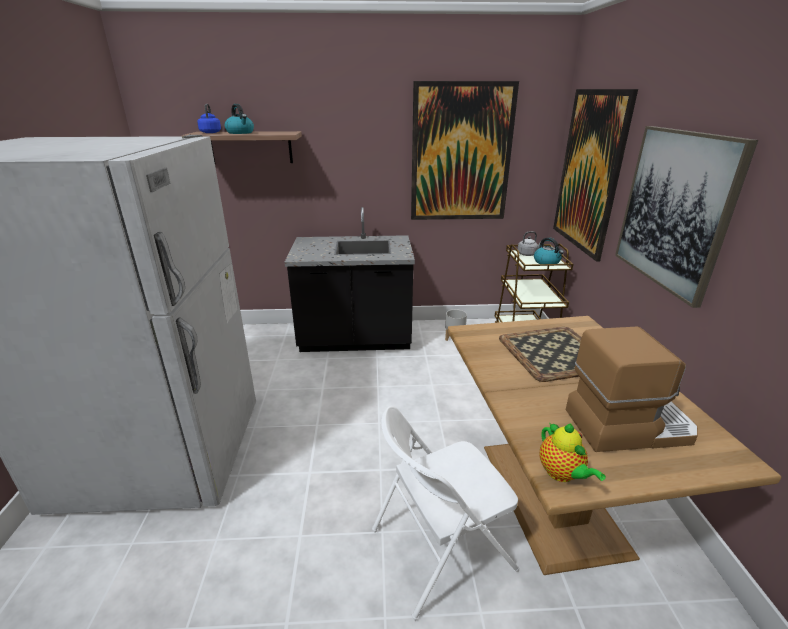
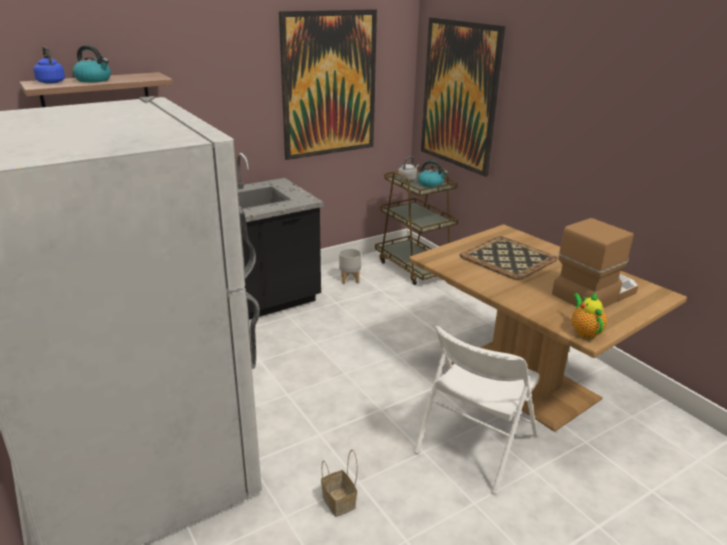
camera: 30 degrees left, 0 degrees up
teapot [539,422,606,482] -> teapot turned 135 degrees counterclockwise [572,293,607,339]
picture [615,126,758,308] -> none
none -> basket [321,450,357,517]

